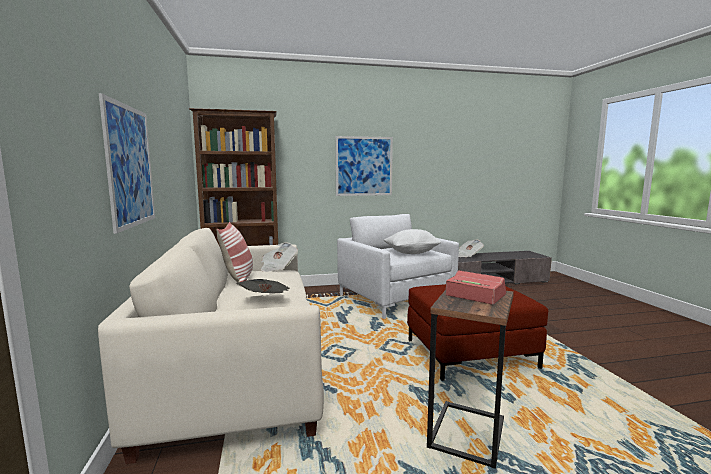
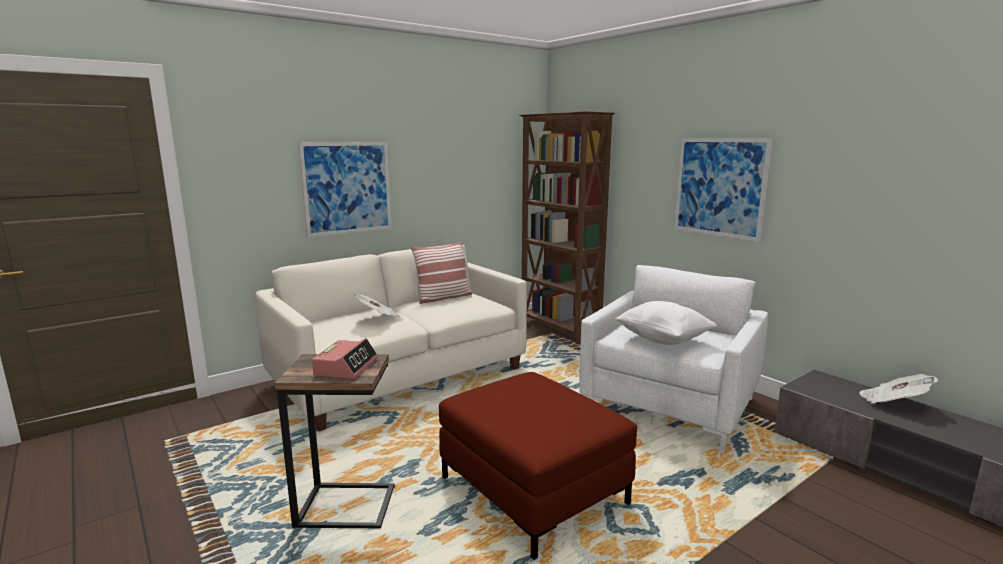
camera: 65 degrees right, 5 degrees up
newspaper [261,242,298,272] -> none

